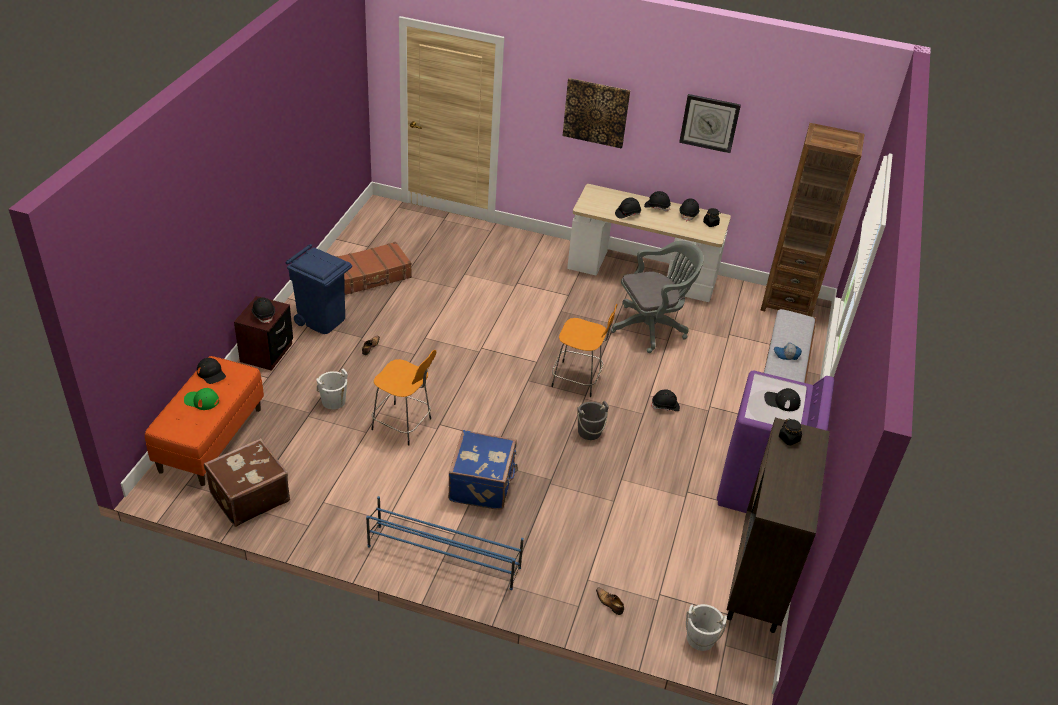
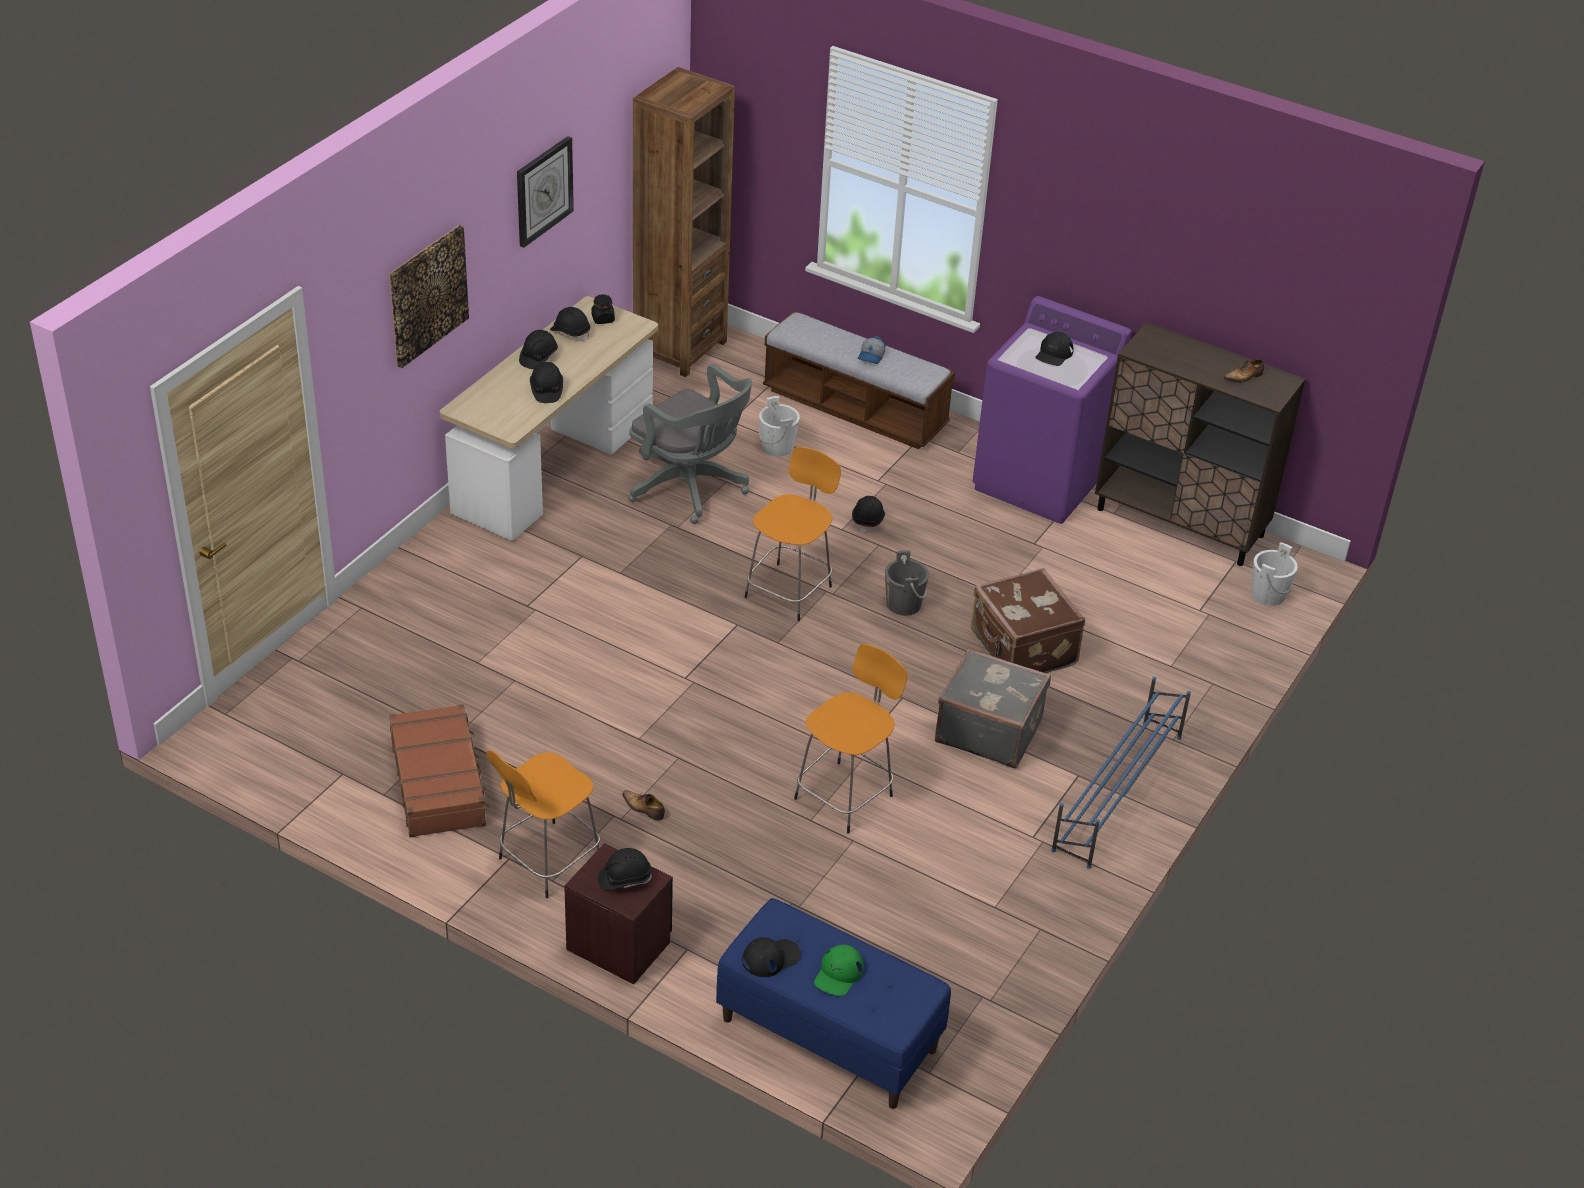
camera: 75 degrees left, 0 degrees up
orange bench [145,356,264,486] -> blue bench [716,898,951,1109]
brown suitcase [204,438,290,527] -> brown suitcase moved to [971,568,1085,673]
blue trash can [286,244,352,334] -> orange stool [486,750,600,898]
white bucket [316,369,348,409] -> white bucket moved to [759,396,800,456]
blue suitcase [448,430,518,510] -> grey suitcase [935,648,1051,768]
shoe [596,587,624,615] -> shoe moved to [1223,359,1264,383]
grey office chair [610,241,704,353] -> grey office chair turned 135 degrees clockwise [628,364,752,524]
black jar [779,418,802,445] -> none

